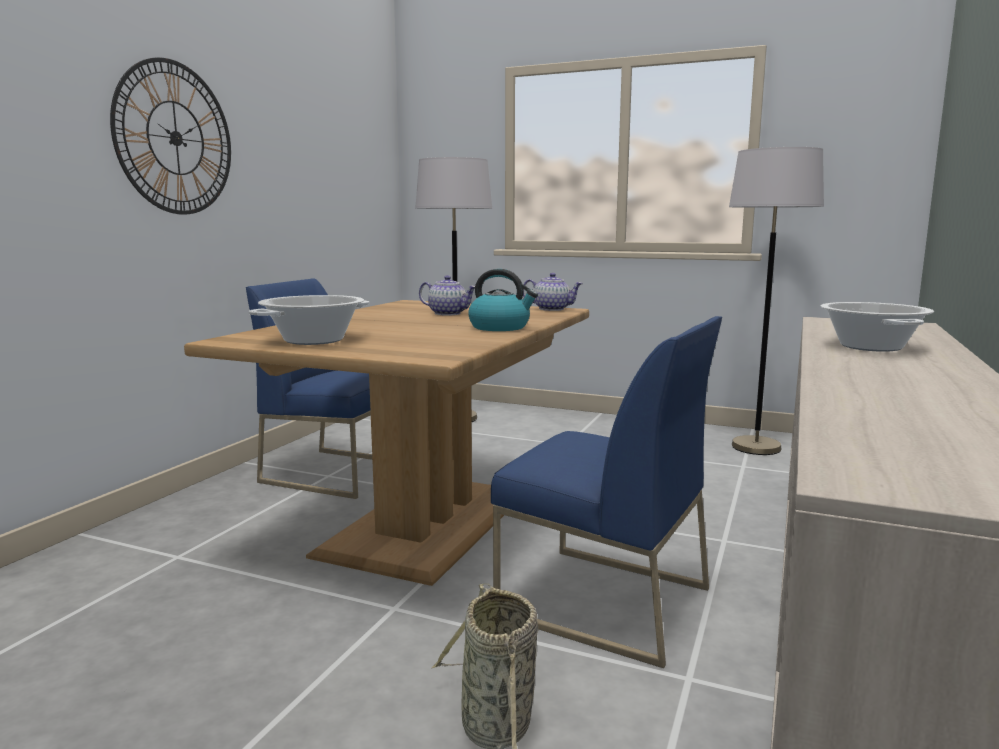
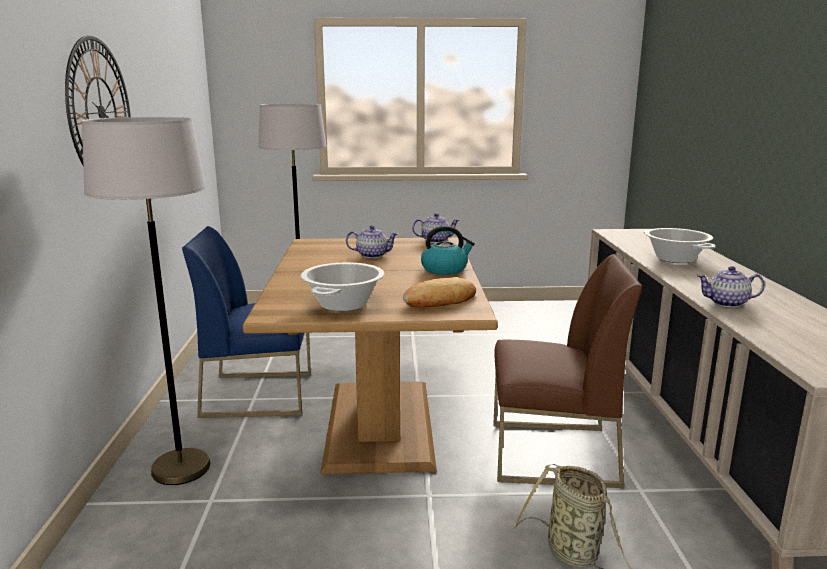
camera: 25 degrees left, 5 degrees up
blue chair [491,316,722,668] -> brown chair [493,254,642,488]
grey floor lamp [729,147,824,455] -> grey floor lamp moved to [82,117,210,485]
none -> bread [403,277,476,308]
none -> teapot [697,266,765,308]

